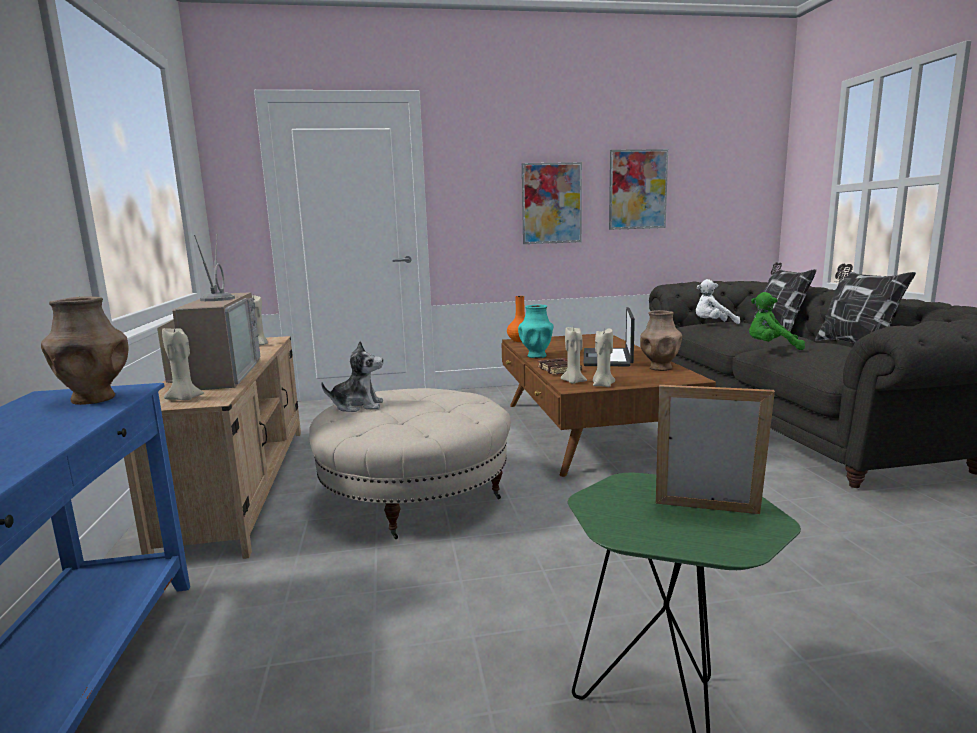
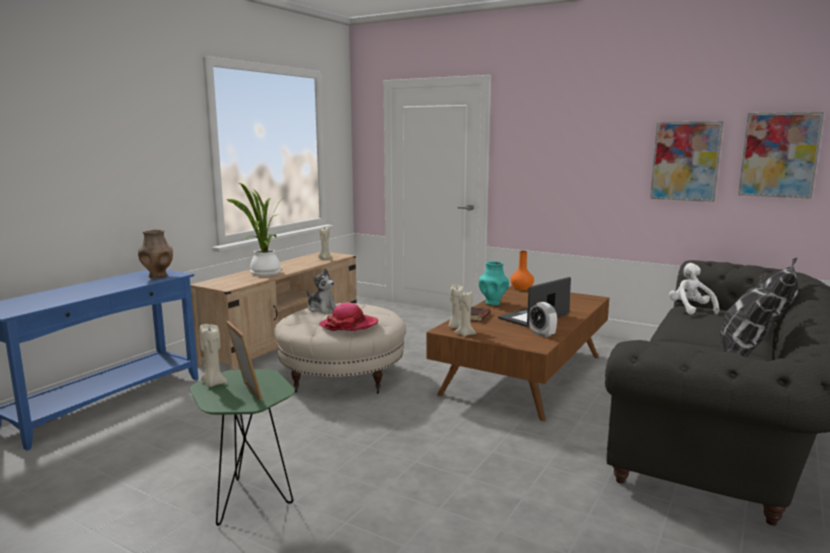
camera: 40 degrees right, 0 degrees up
television [157,234,260,390] -> potted plant [227,183,284,276]
beige candle [162,328,204,400] -> beige candle moved to [200,324,228,387]
picture [522,162,582,244] -> picture moved to [738,112,824,199]
brown vase [640,310,682,371] -> alarm clock [529,302,557,338]
white plush toy [696,279,740,324] -> white plush toy turned 45 degrees clockwise [669,263,719,315]
green plush toy [749,292,805,350] -> none
none -> hat [319,302,378,331]

